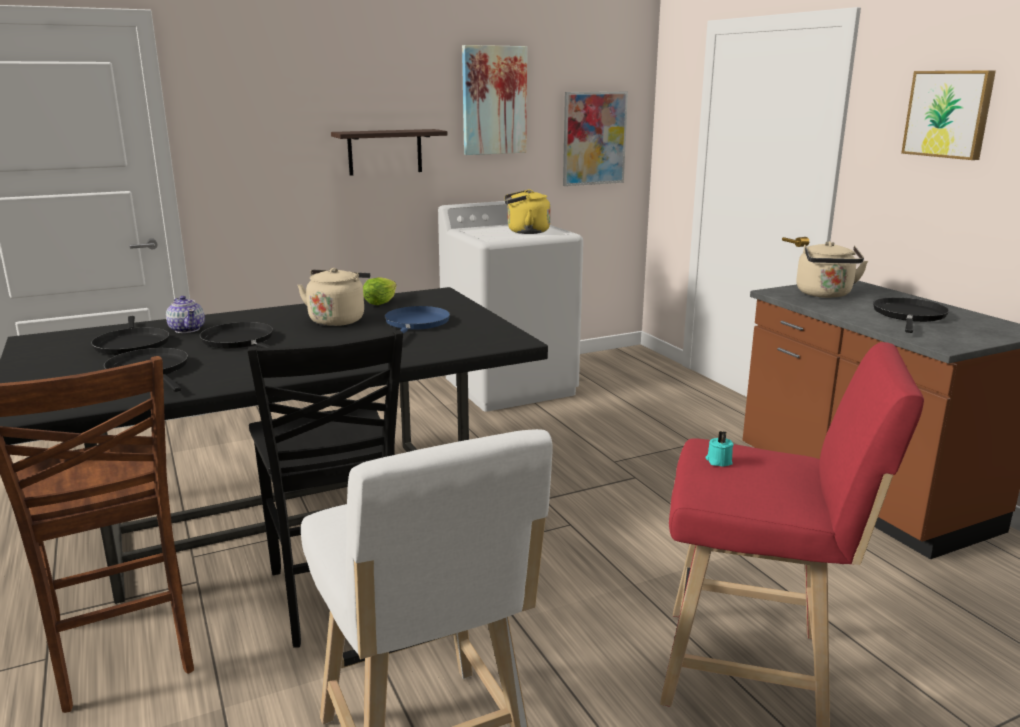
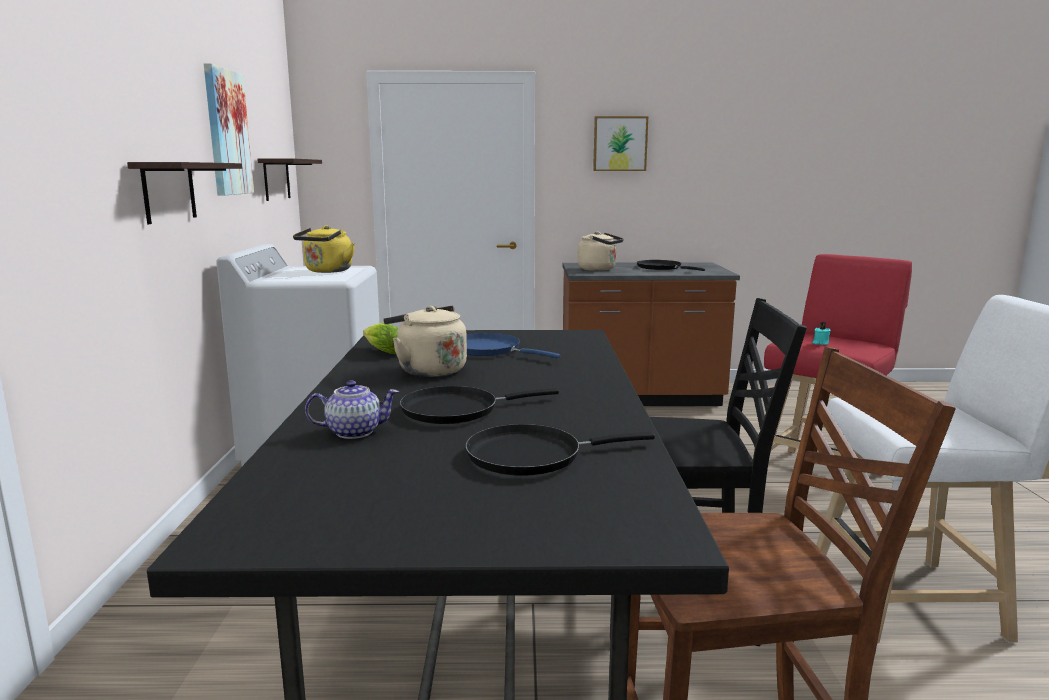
camera: 65 degrees left, 5 degrees down
black frying pan [91,316,169,355] -> none
picture [563,92,628,186] -> shelf [257,158,322,201]

